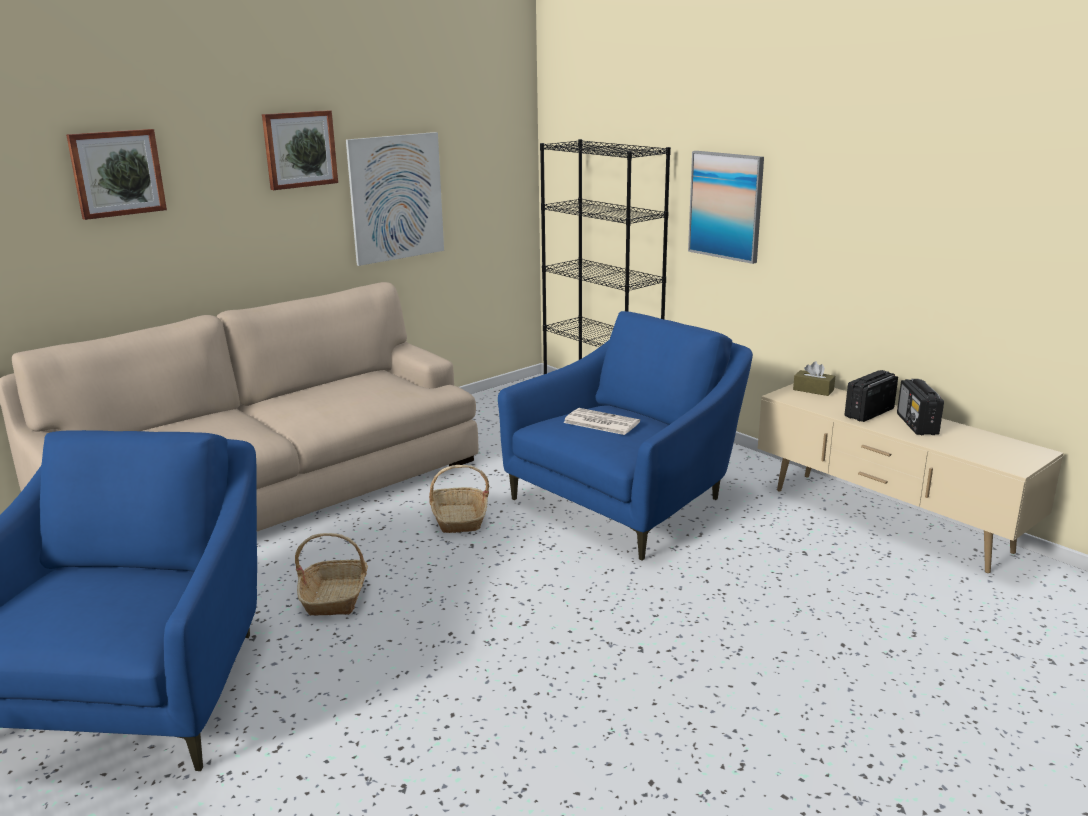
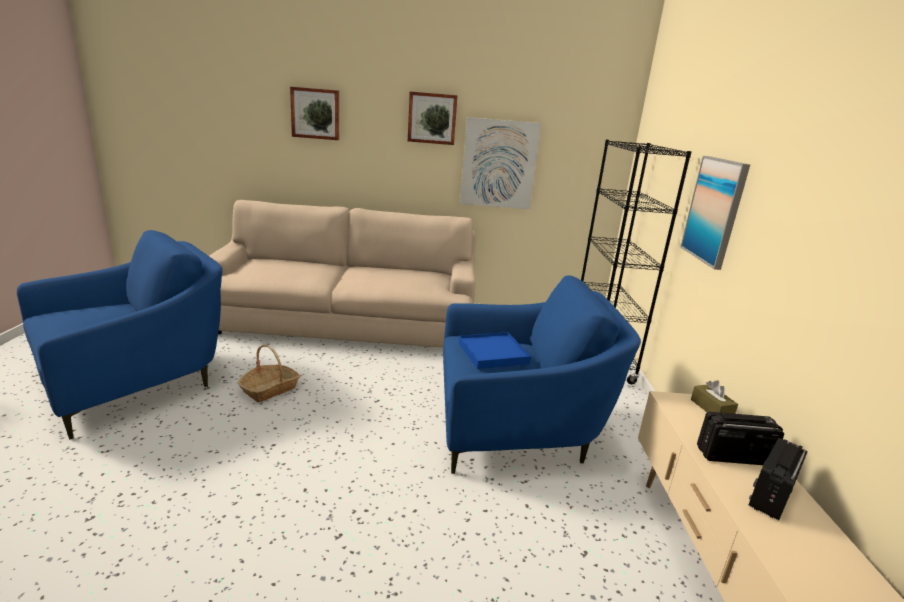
camera: 40 degrees right, 0 degrees up
basket [429,465,489,533] -> none
newspaper [563,408,640,435] -> blue tray [459,332,531,369]

